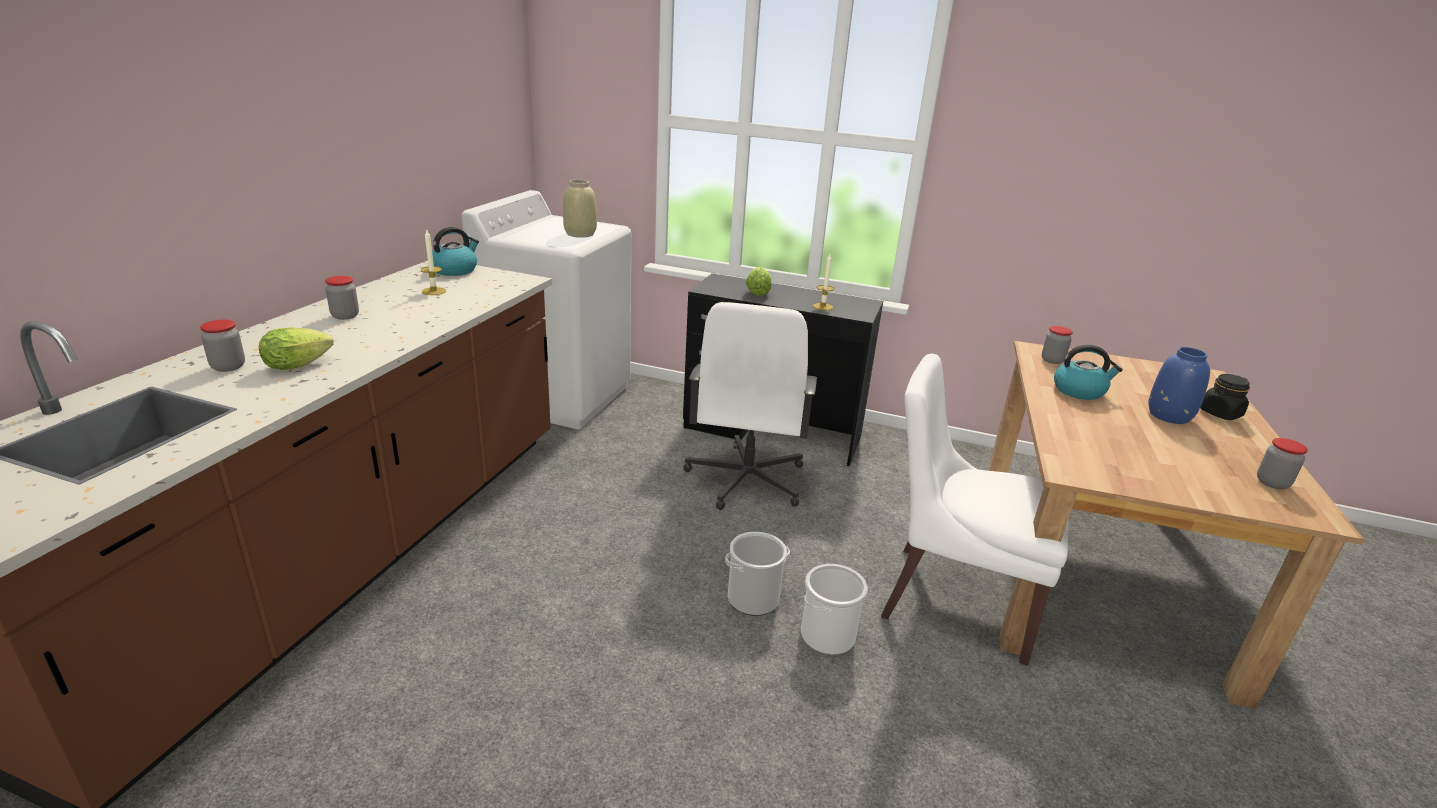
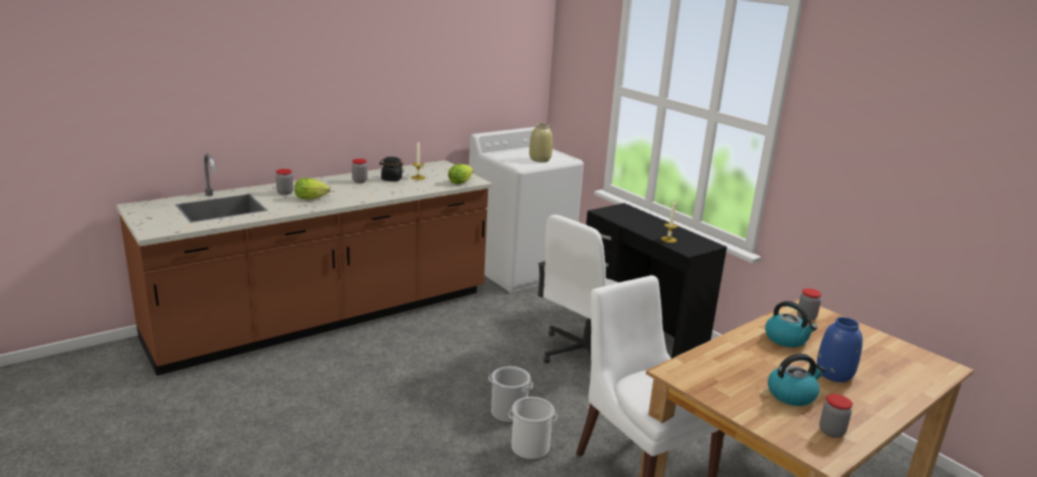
camera: 35 degrees right, 5 degrees down
kettle [432,227,479,276] -> kettle moved to [768,353,826,406]
lettuce [746,267,771,296] -> lettuce moved to [448,164,474,184]
black jar [1200,374,1250,420] -> black jar moved to [379,157,404,181]

